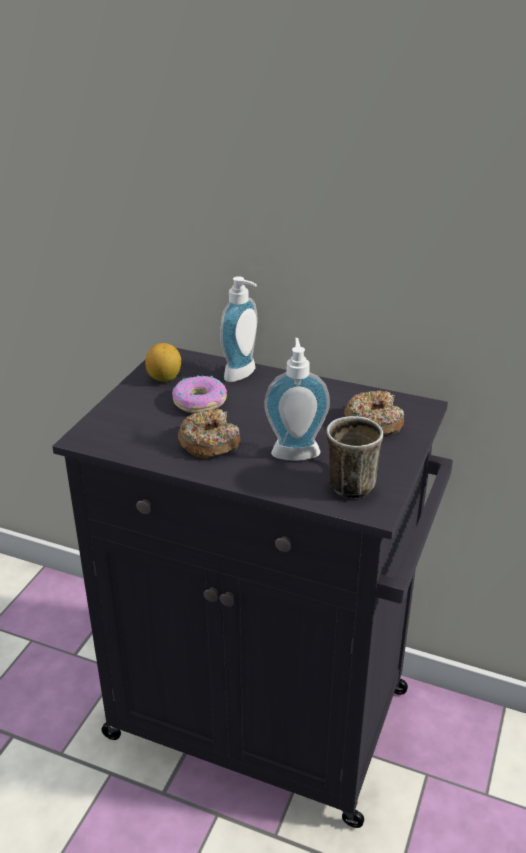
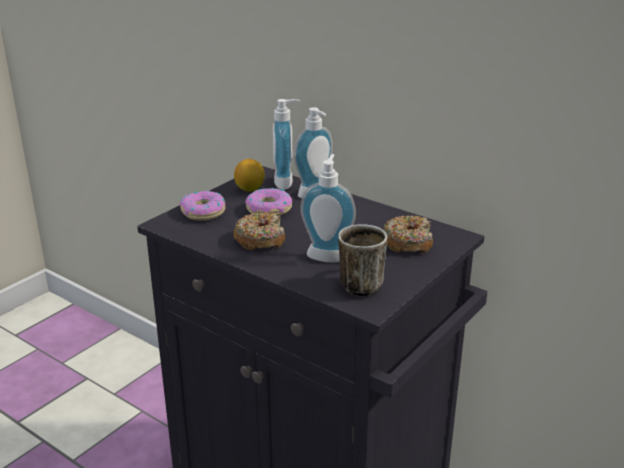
camera: 15 degrees right, 5 degrees down
none -> donut [180,191,226,221]
none -> soap dispenser [273,99,301,190]

